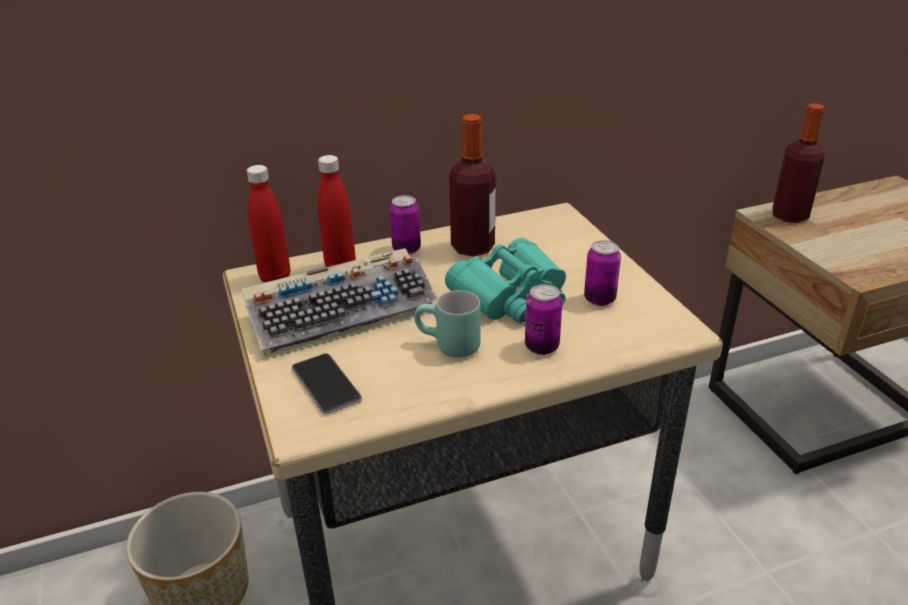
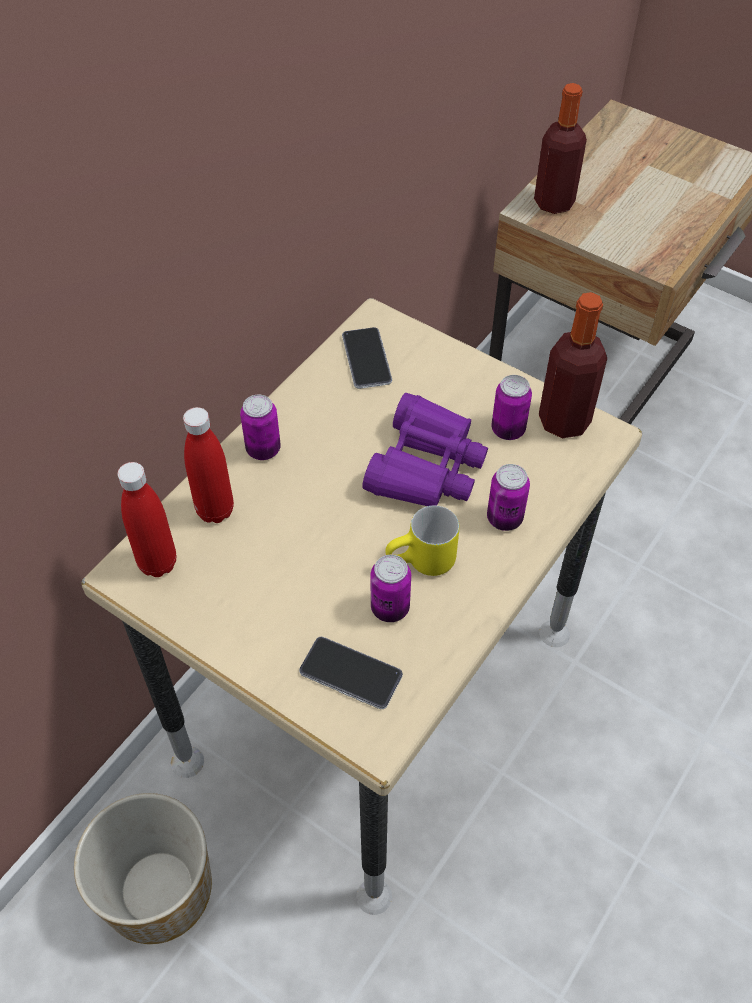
camera: 35 degrees left, 20 degrees up
keyboard [242,248,438,359] -> none
turquoise mug [414,290,481,358] -> yellow mug [385,505,459,576]
turquoise binoculars [445,238,566,325] -> purple binoculars [362,393,488,506]
bottle [449,114,496,257] -> bottle moved to [539,292,607,439]
none -> phone [342,327,392,389]
none -> can [370,555,411,622]

